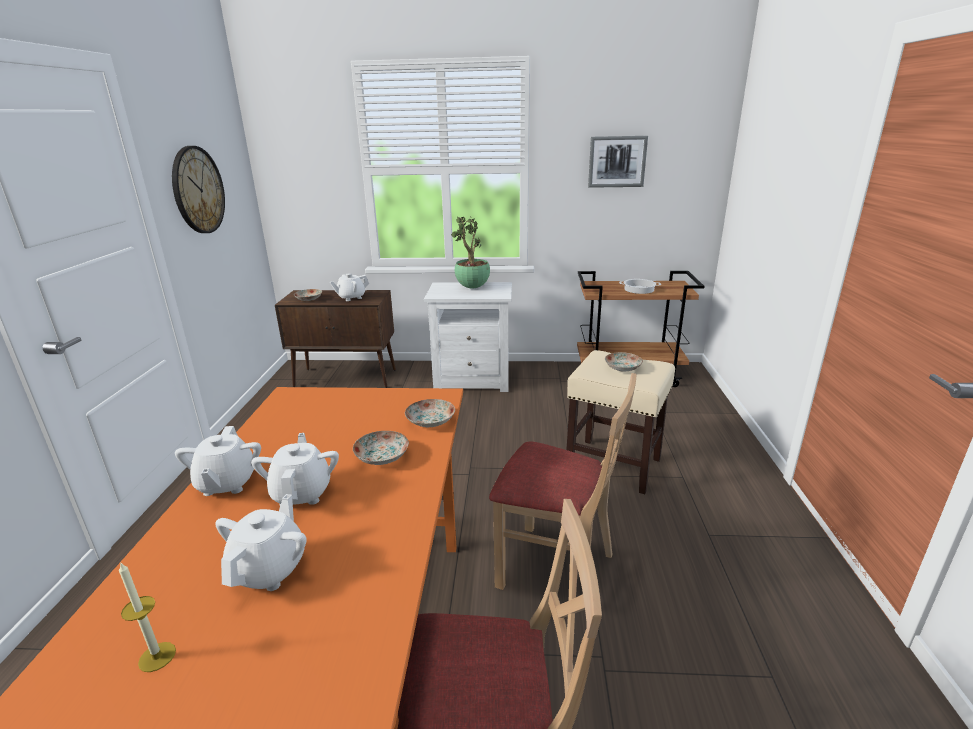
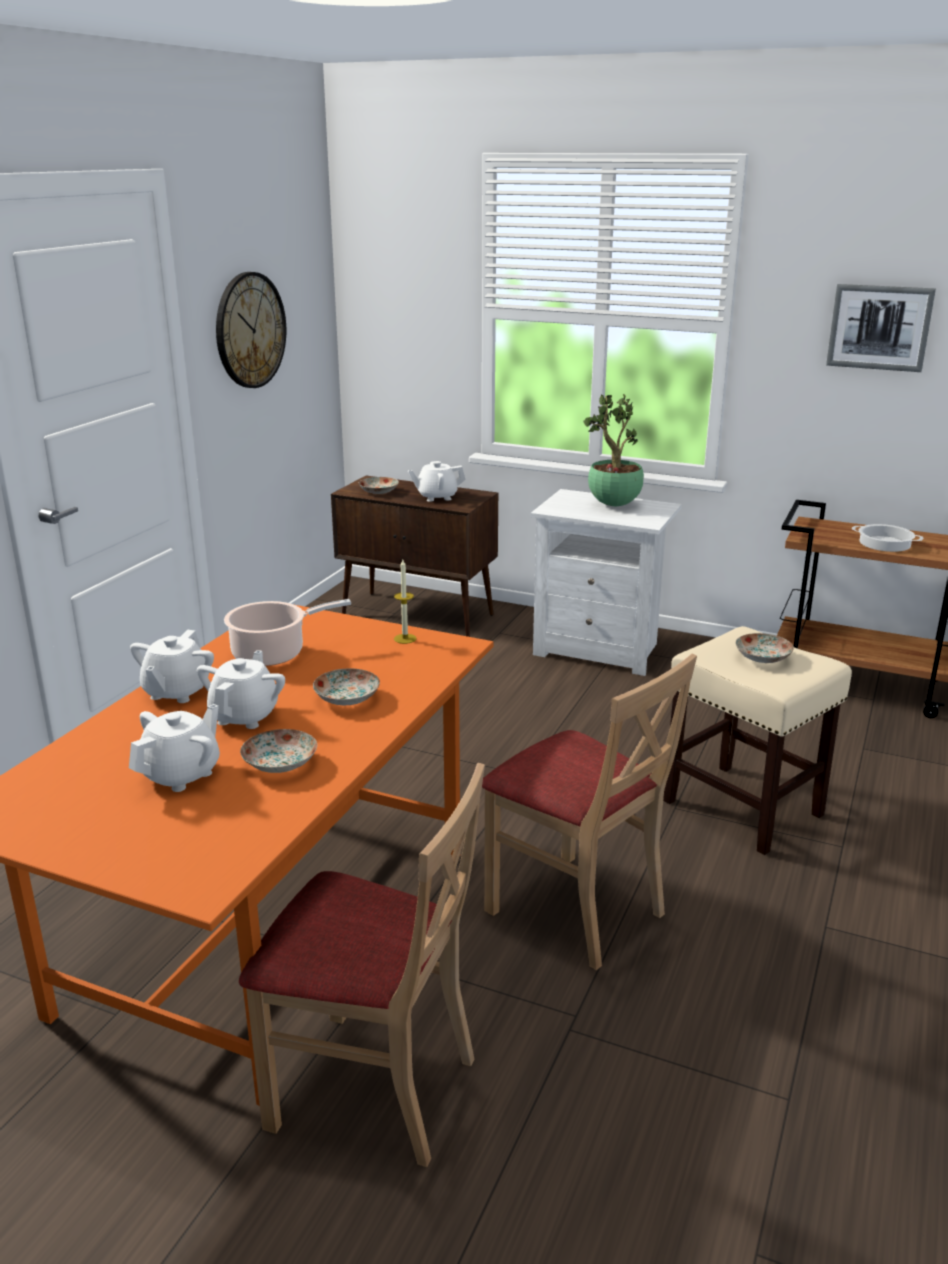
camera: 20 degrees right, 0 degrees up
candle [119,562,176,672] -> candle moved to [394,560,417,644]
plate [405,399,455,427] -> plate moved to [240,729,317,773]
none -> cooking pot [224,599,351,666]

